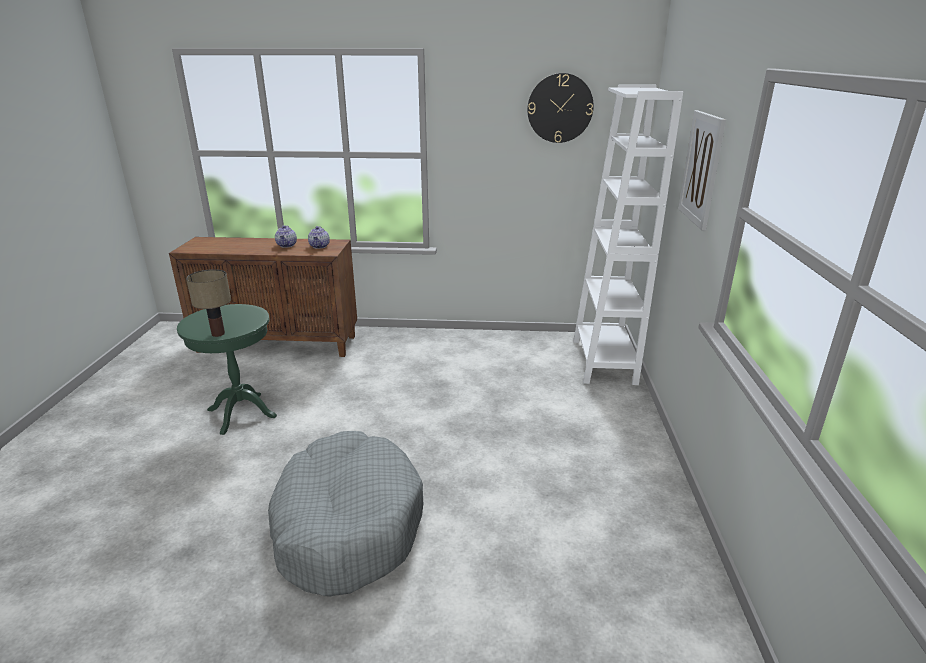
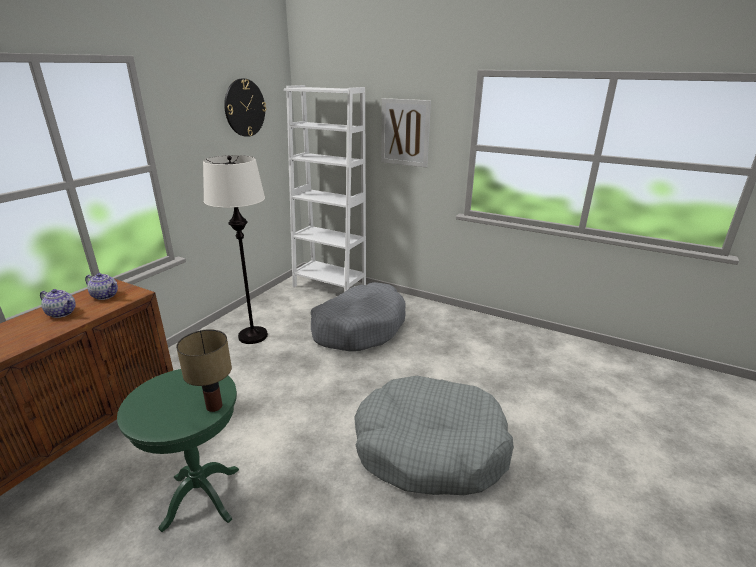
camera: 65 degrees left, 0 degrees up
none -> white floor lamp [203,155,268,344]
none -> grey dog bed [311,282,406,351]

